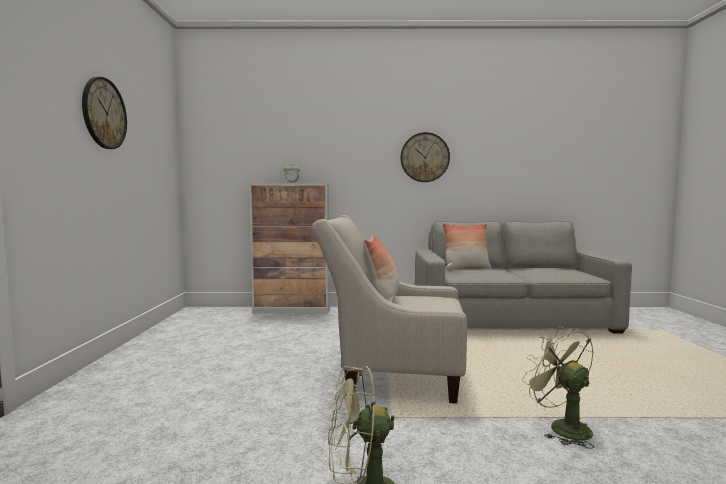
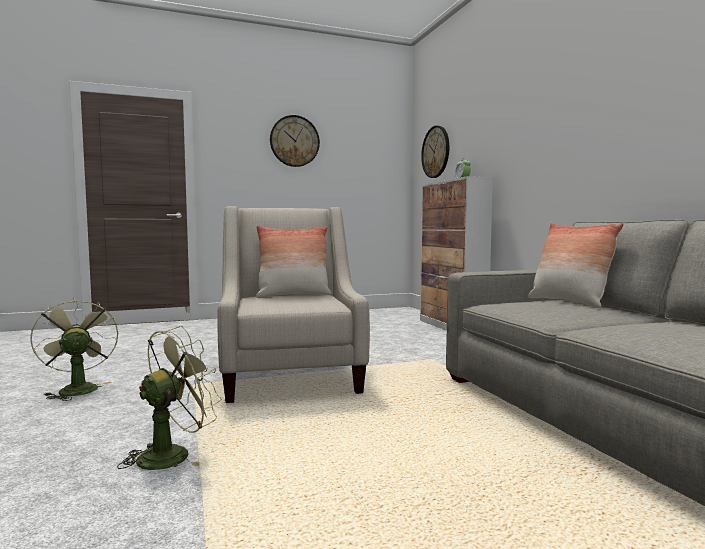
camera: 70 degrees right, 0 degrees up
wall clock [401,132,450,182] -> wall clock moved to [421,126,449,178]

